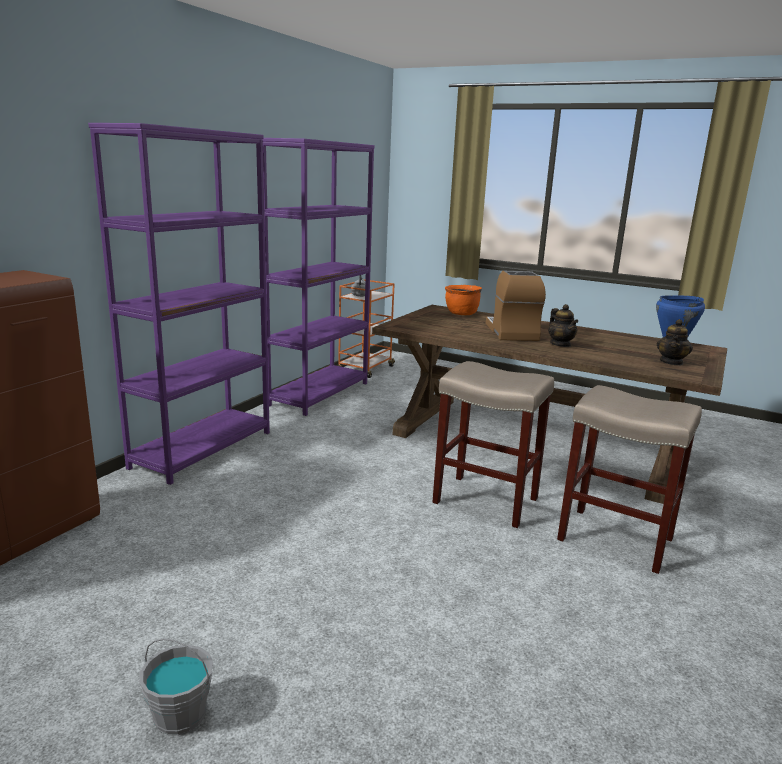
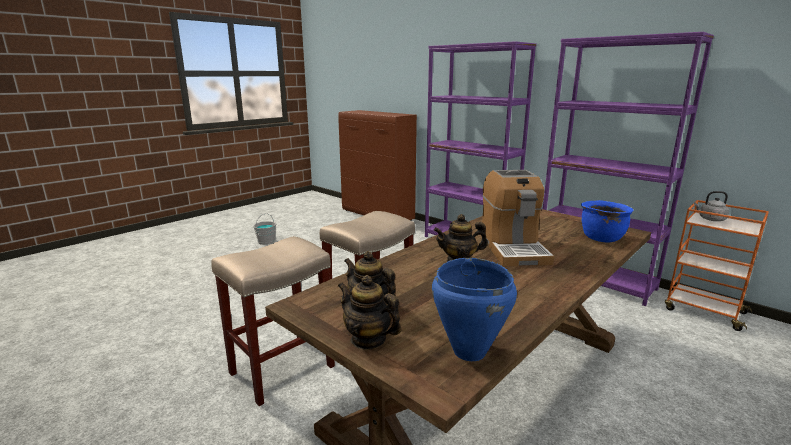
camera: 105 degrees right, 0 degrees up
orange cooking pot [445,285,482,315] -> blue cooking pot [581,200,633,242]
coffee machine [486,271,546,341] -> coffee machine turned 75 degrees clockwise [481,170,554,267]
none -> teapot [338,275,401,350]

